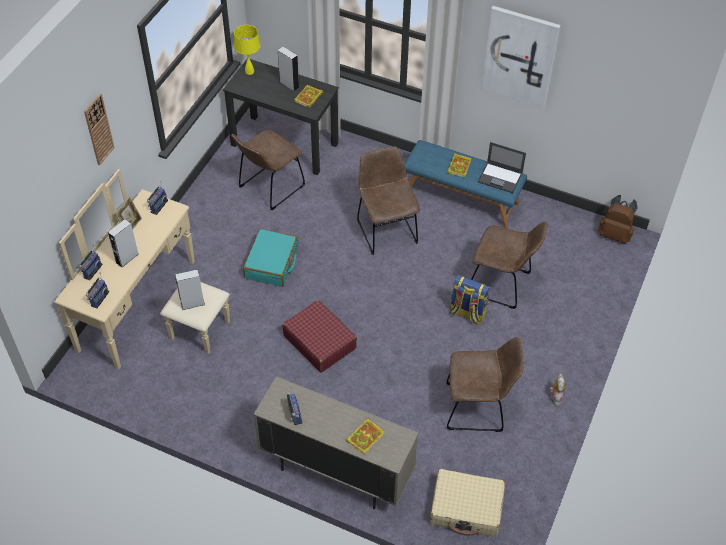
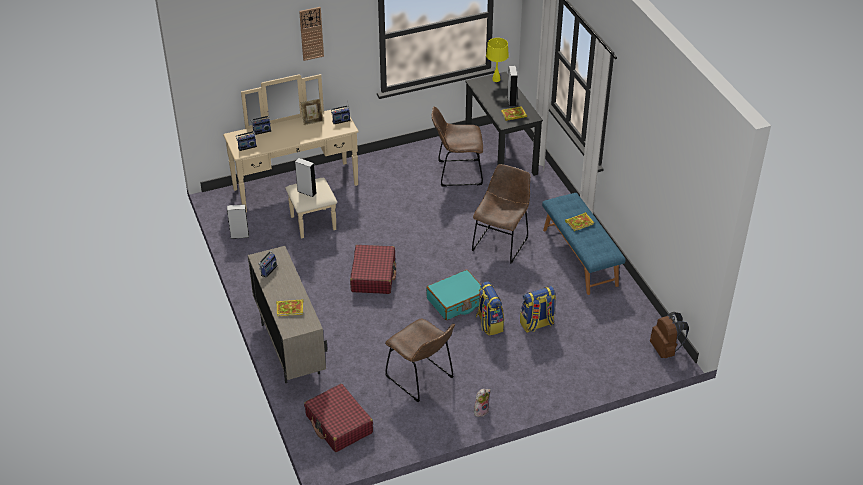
camera: 45 degrees right, 10 degrees down
grey speaker [108,219,139,268] -> grey speaker moved to [227,204,249,239]
turquoise suitcase [243,229,298,287] -> turquoise suitcase moved to [426,270,481,320]
beige suitcase [430,469,505,537] -> red suitcase [304,384,373,452]
brown chair [471,222,548,309] -> backpack [520,286,556,333]
laptop [478,142,526,193] -> none
picture [481,6,561,108] -> none

